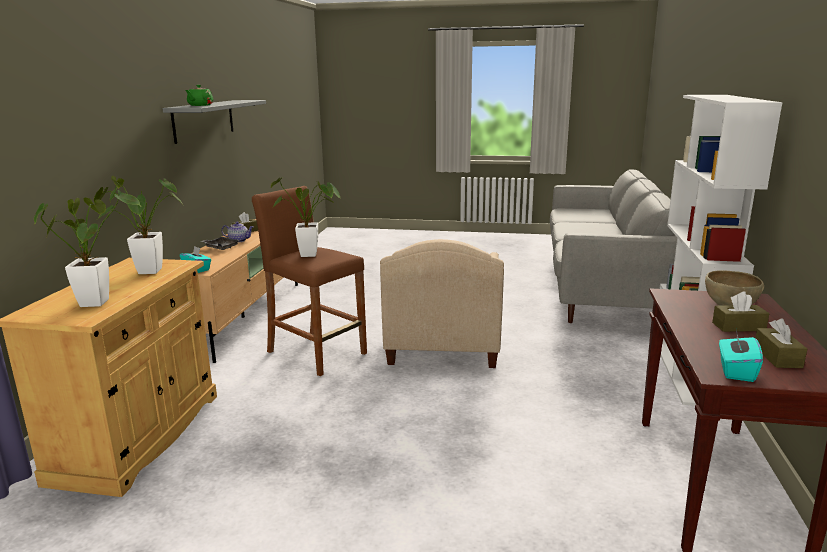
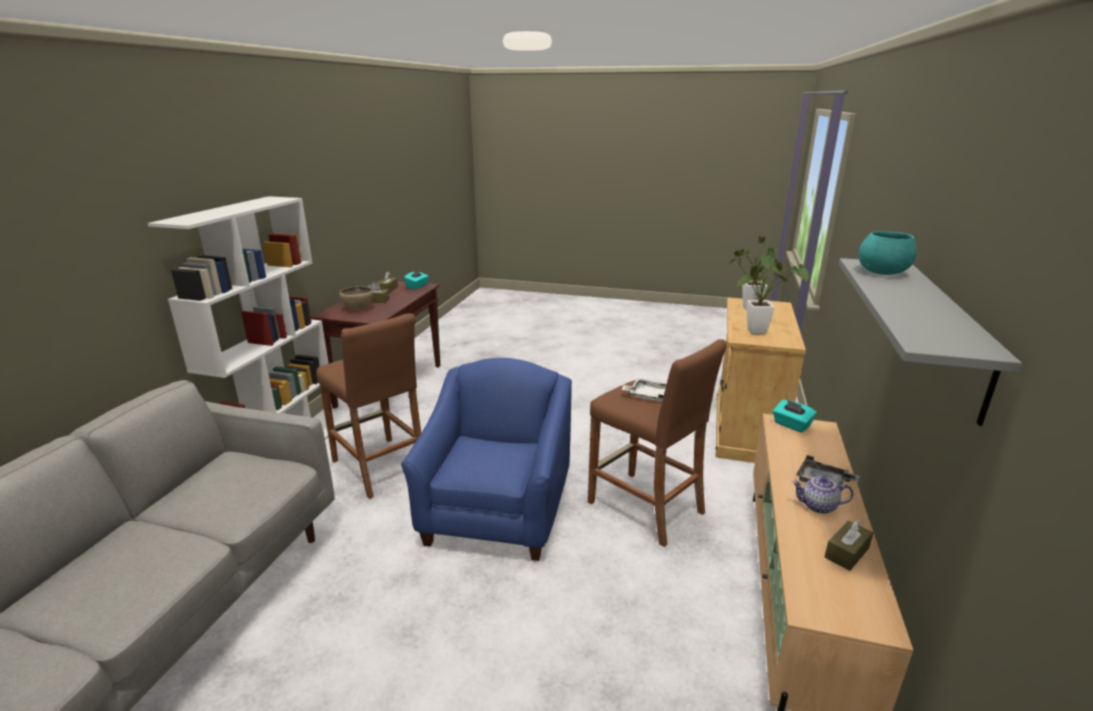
camera: 175 degrees left, 5 degrees up
green teapot [186,85,213,106] -> turquoise bowl [859,231,916,275]
potted plant [271,177,341,257] -> white tray [621,378,667,402]
beige armchair [380,239,504,368] -> blue armchair [401,358,572,561]
none -> brown stool [316,313,421,499]

